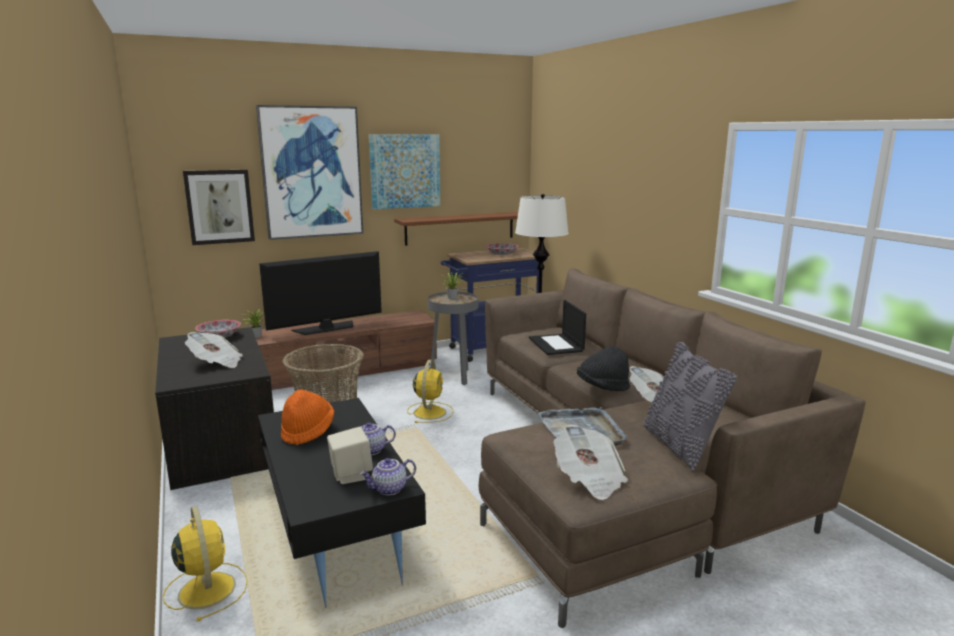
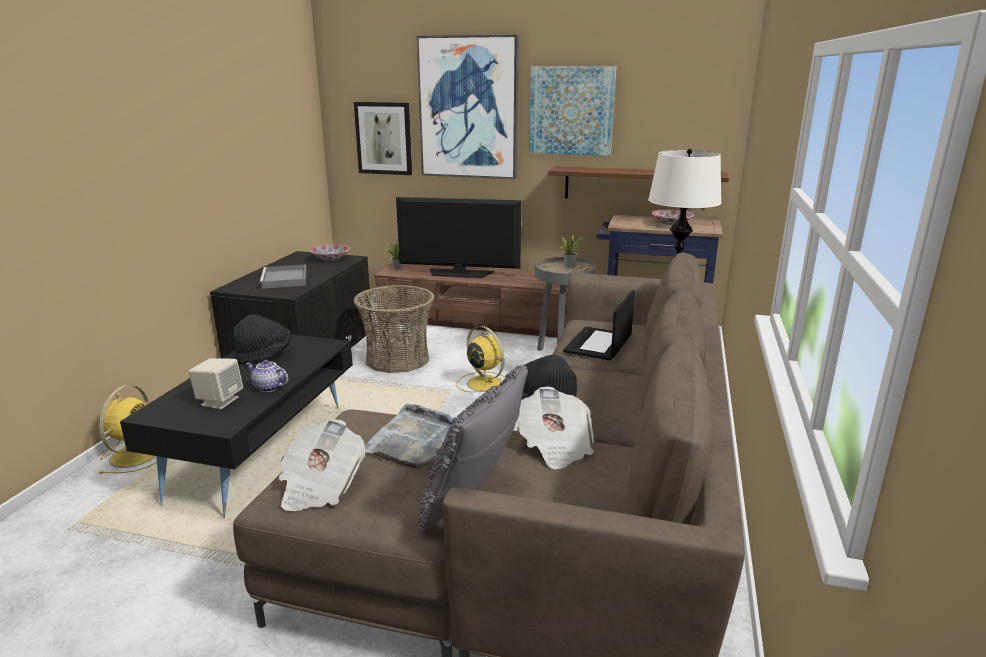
camera: 40 degrees right, 5 degrees up
newspaper [185,332,243,368] -> grey tray [259,265,307,289]
orange hat [281,389,334,445] -> black hat [233,314,291,364]
teapot [360,458,416,495] -> none
yellow fan [407,360,453,423] -> yellow fan turned 90 degrees counterclockwise [456,326,505,392]

